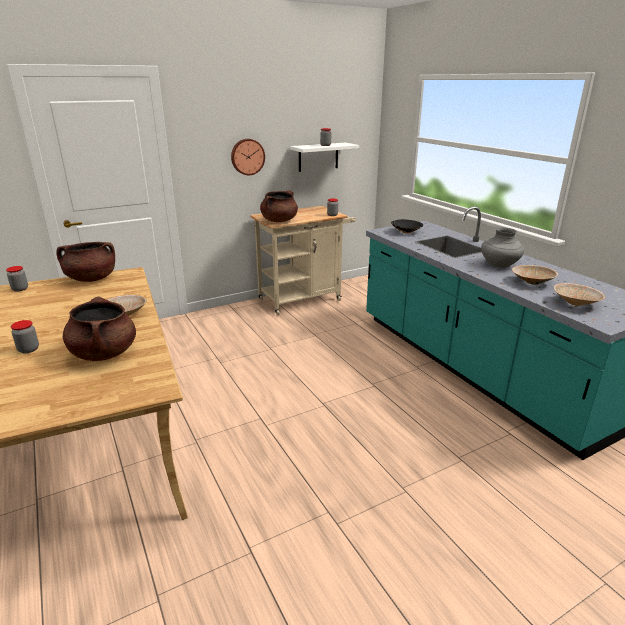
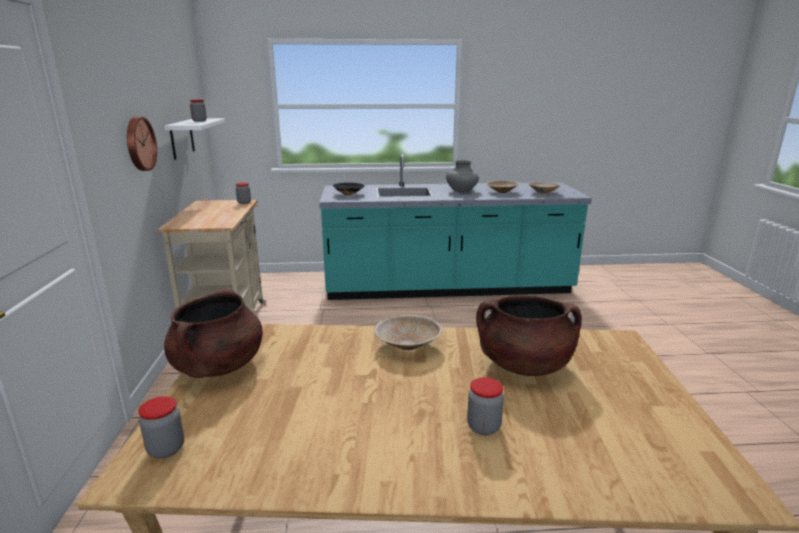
camera: 65 degrees left, 5 degrees down
brown cooking pot [260,191,298,222] -> none

